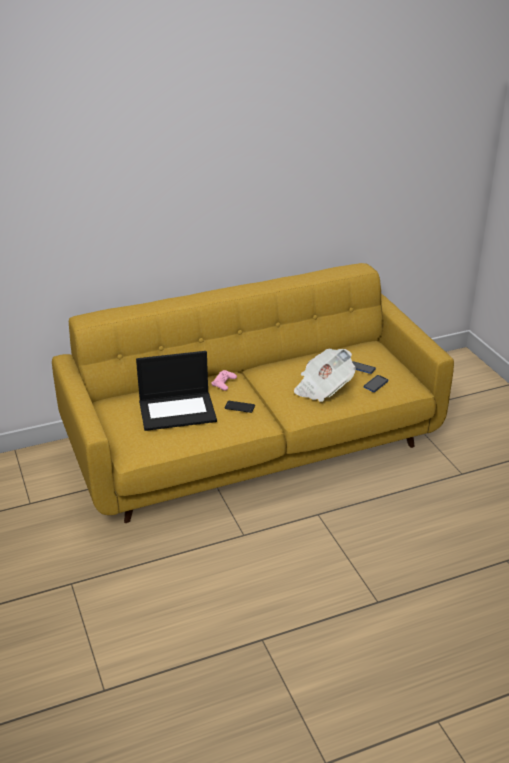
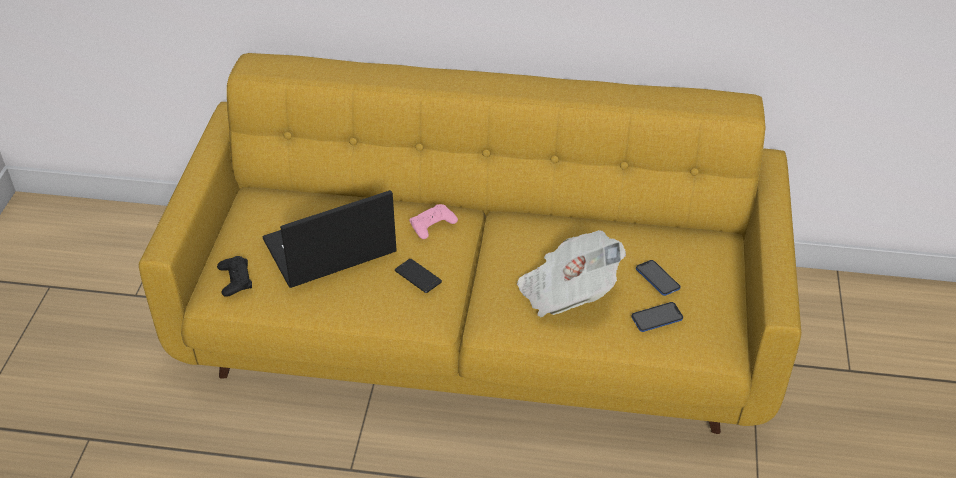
camera: 30 degrees right, 10 degrees up
laptop [136,351,217,431] -> laptop turned 135 degrees clockwise [263,190,397,288]
none -> black game controller [217,256,252,297]

